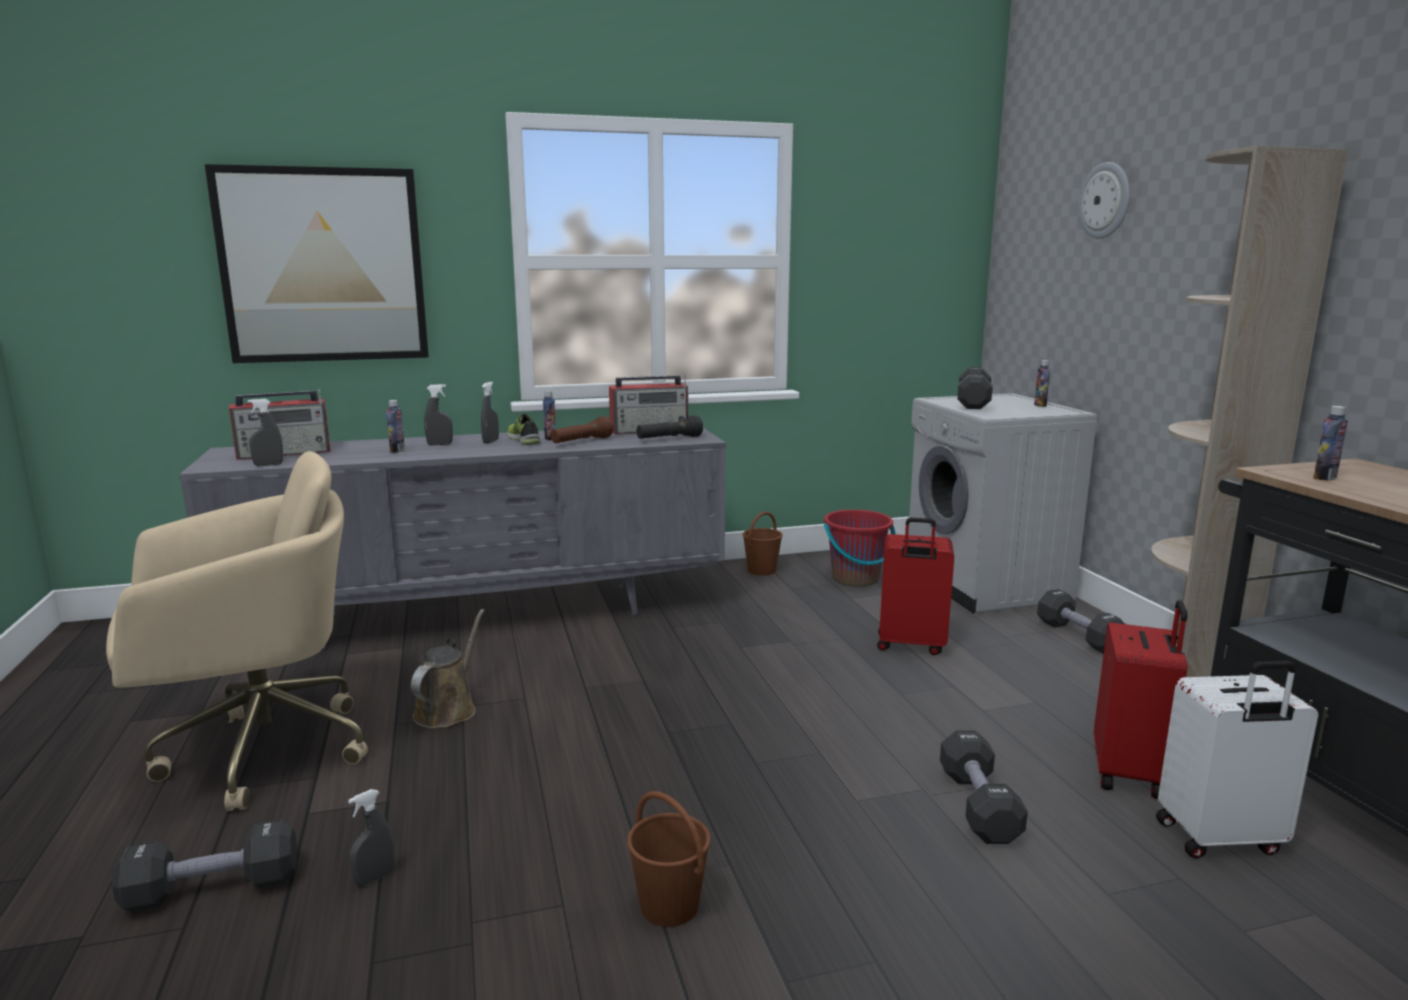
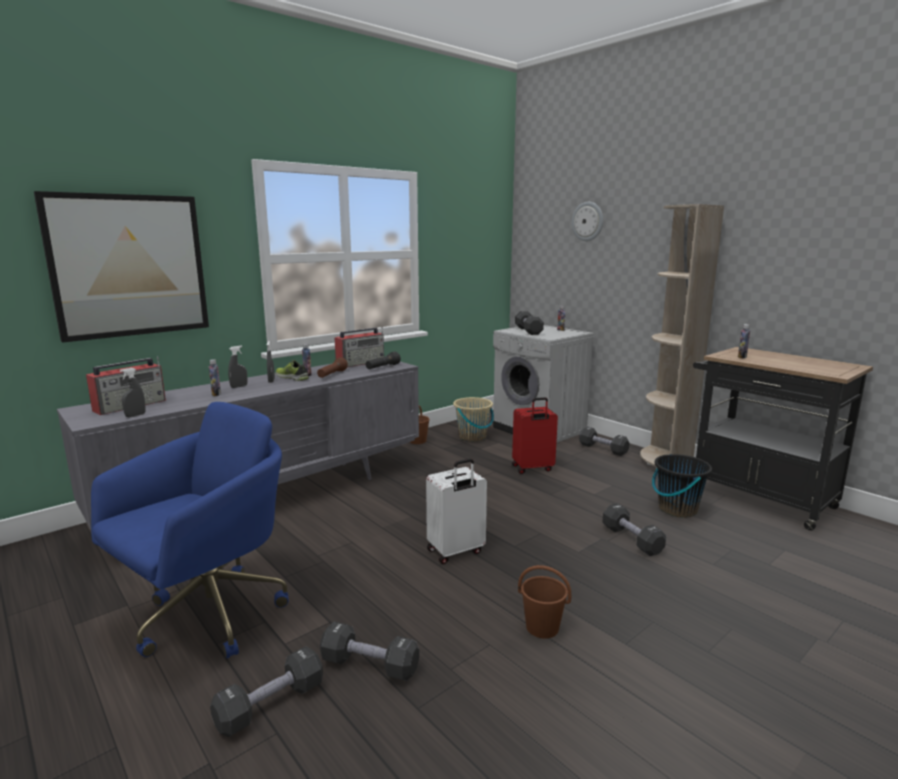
camera: 25 degrees left, 0 degrees up
beige office chair [106,451,368,811] -> blue office chair [91,402,289,658]
grey spray bottle [348,789,394,887] -> black dumbbell [320,621,419,681]
brown watering can [411,609,485,728] -> none
red bucket [824,510,896,587] -> beige bucket [453,397,494,442]
red suitcase [1094,600,1188,799] -> black bucket [652,454,712,518]
white suitcase [1156,661,1318,859] -> white suitcase moved to [426,458,487,564]

